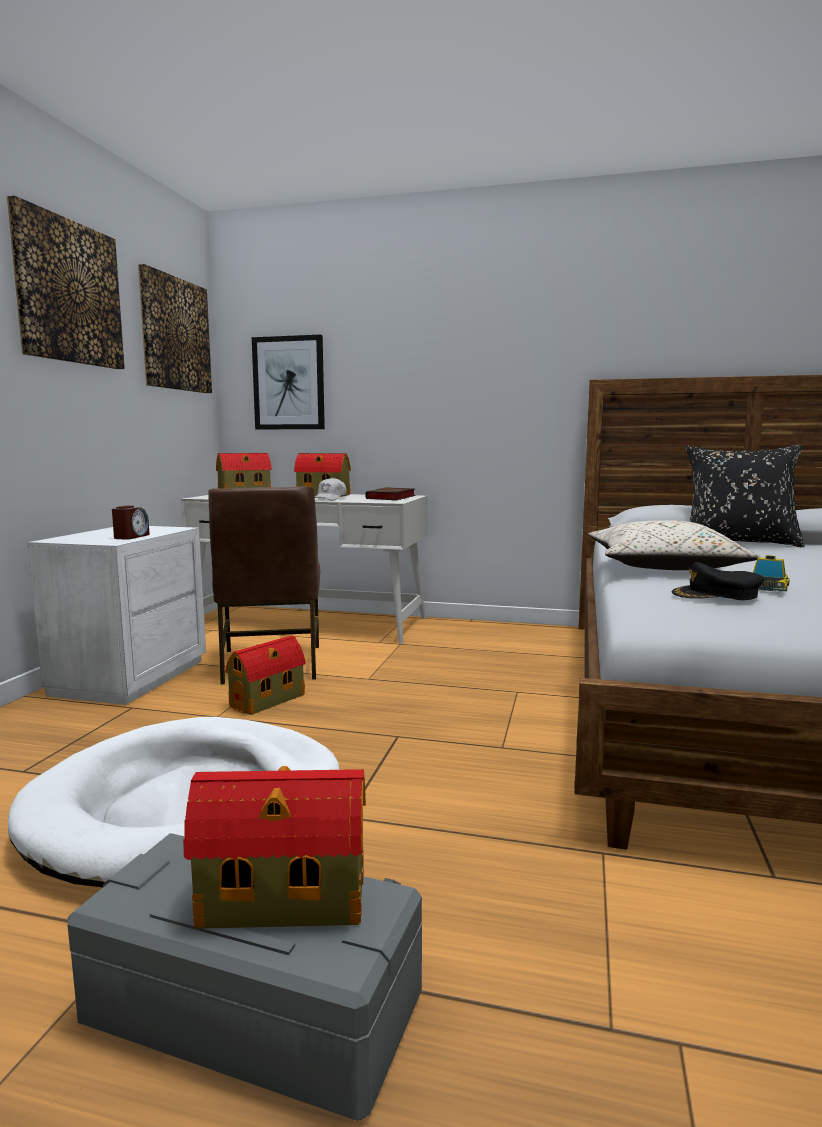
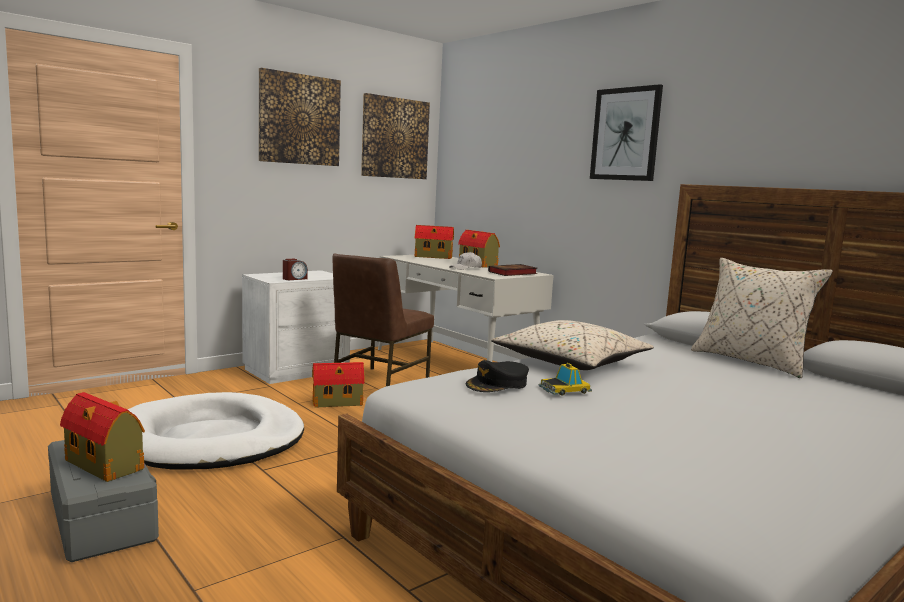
camera: 35 degrees right, 0 degrees up
picture [252,335,325,429] -> picture moved to [590,84,663,181]
black cap [672,562,764,600] -> black cap turned 75 degrees counterclockwise [466,360,529,392]
black pillow [686,445,804,547] -> beige pillow [691,258,833,378]

